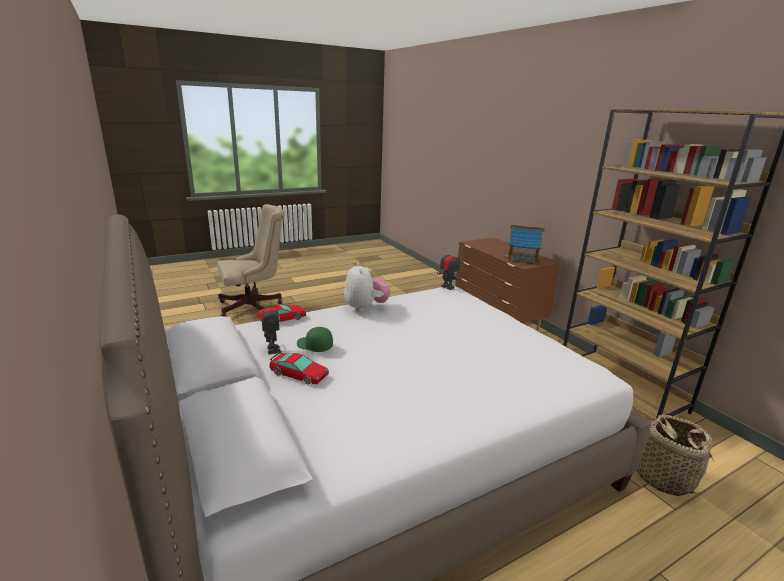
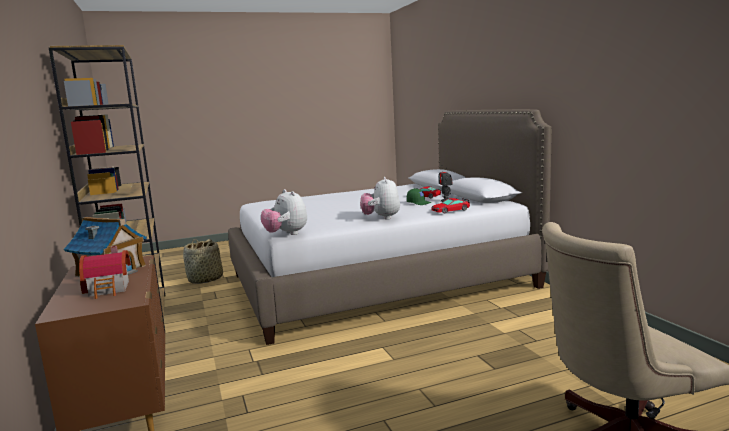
camera: 170 degrees left, 10 degrees down
toy robot [437,248,460,290] -> plush toy [261,189,307,235]
none -> toy house [79,246,131,299]

